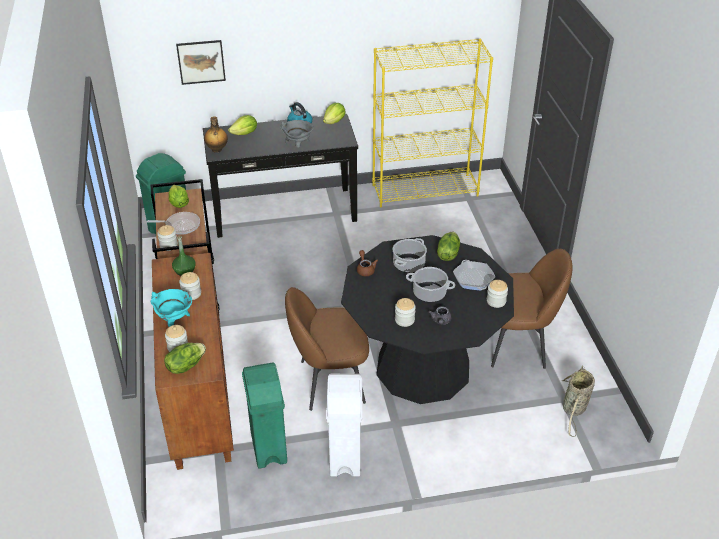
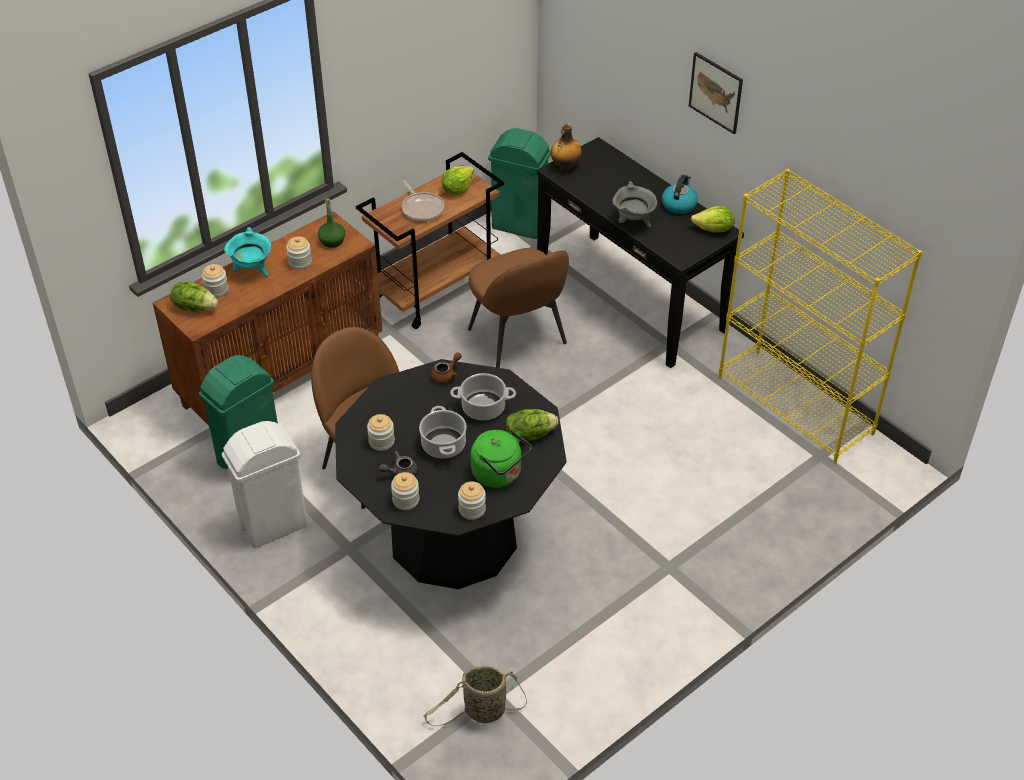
camera: 60 degrees right, 5 degrees up
jar [157,225,178,251] -> jar moved to [391,472,419,510]
picture [176,40,226,85] -> picture moved to [689,52,743,134]
lettuce [228,115,257,135] -> none
frying pan [453,260,495,291] -> green kettle [471,430,532,488]
brown chair [491,249,573,369] -> brown chair moved to [468,248,569,368]

